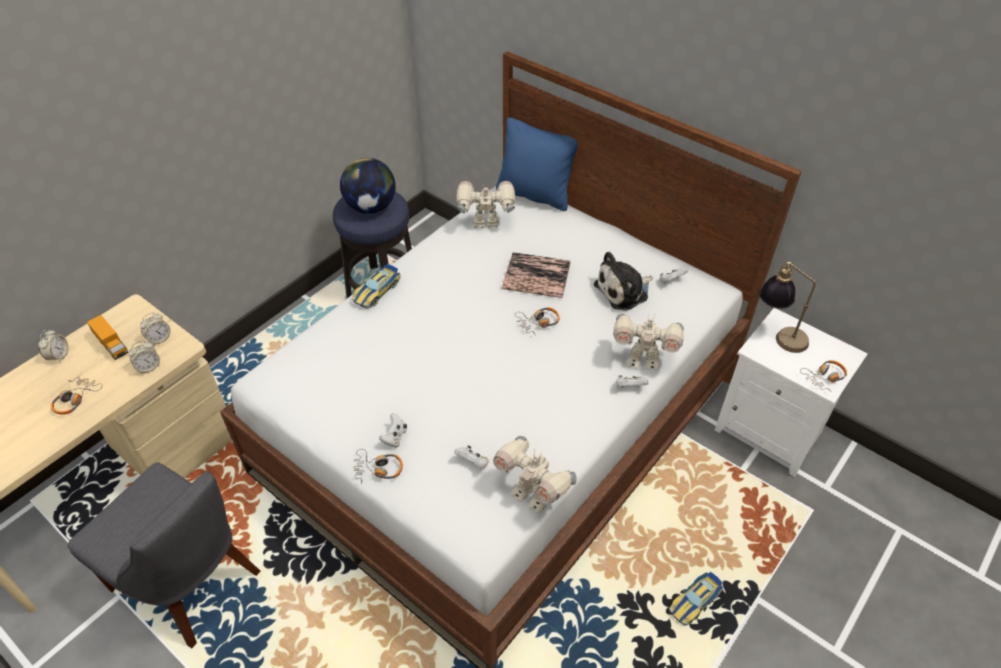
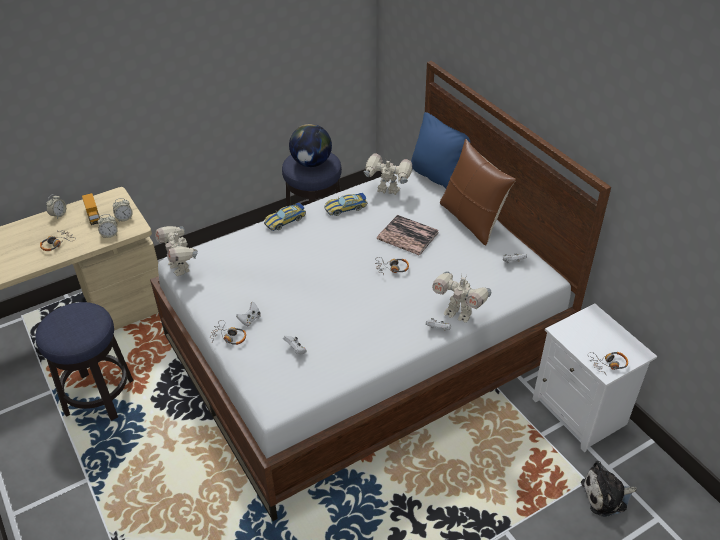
camera: 20 degrees right, 5 degrees down
grey chair [67,462,260,648] -> stool [35,302,134,421]
toy robot [493,436,577,513] -> toy robot moved to [155,226,198,276]
plush toy [594,252,653,311] -> plush toy moved to [581,461,637,517]
toy car [669,572,723,626] -> toy car moved to [324,193,368,216]
table lamp [759,261,816,353] -> none
none -> brown pillow [440,139,516,246]

